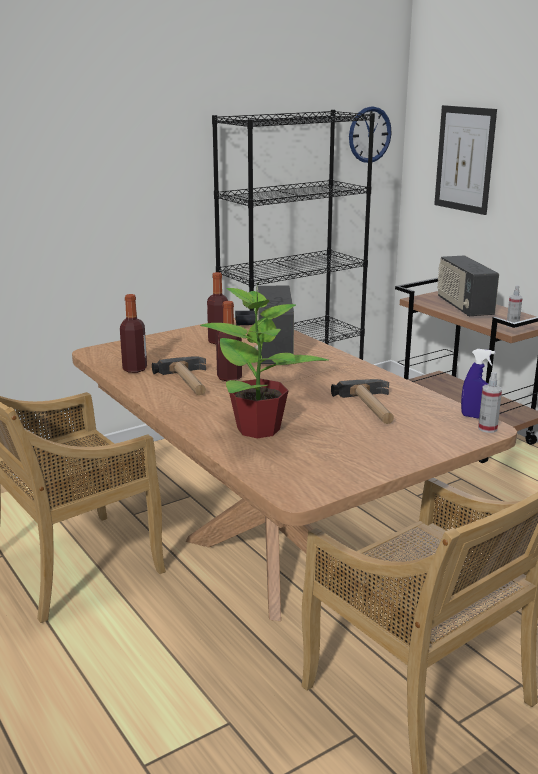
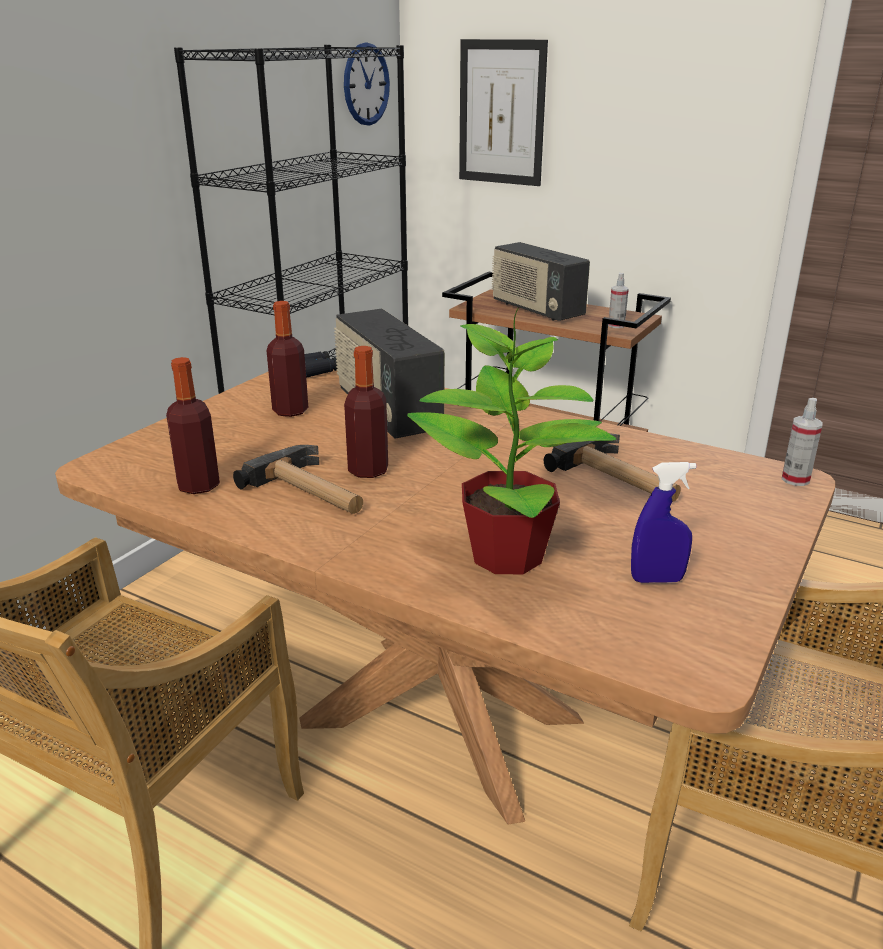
camera: 25 degrees left, 5 degrees up
blue spray bottle [461,349,495,419] -> blue spray bottle moved to [631,462,696,583]

